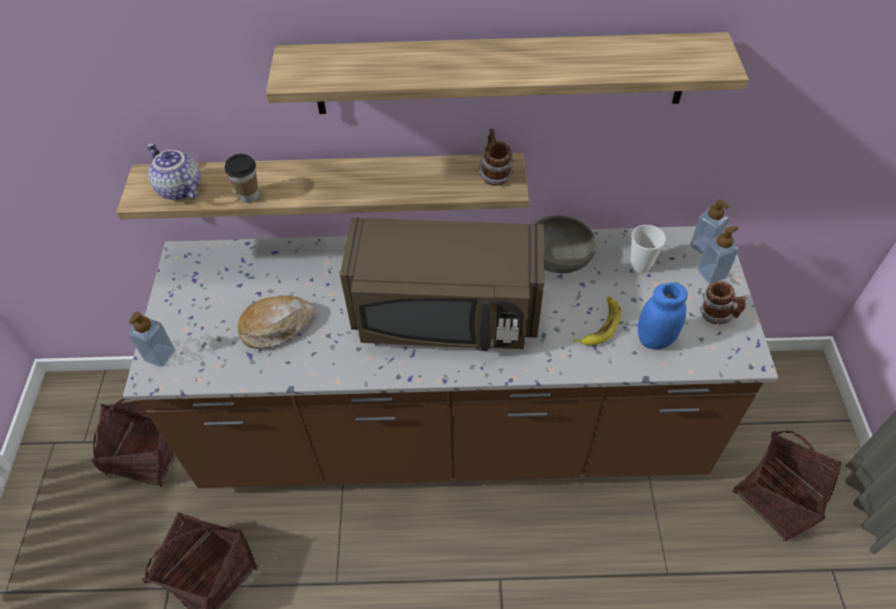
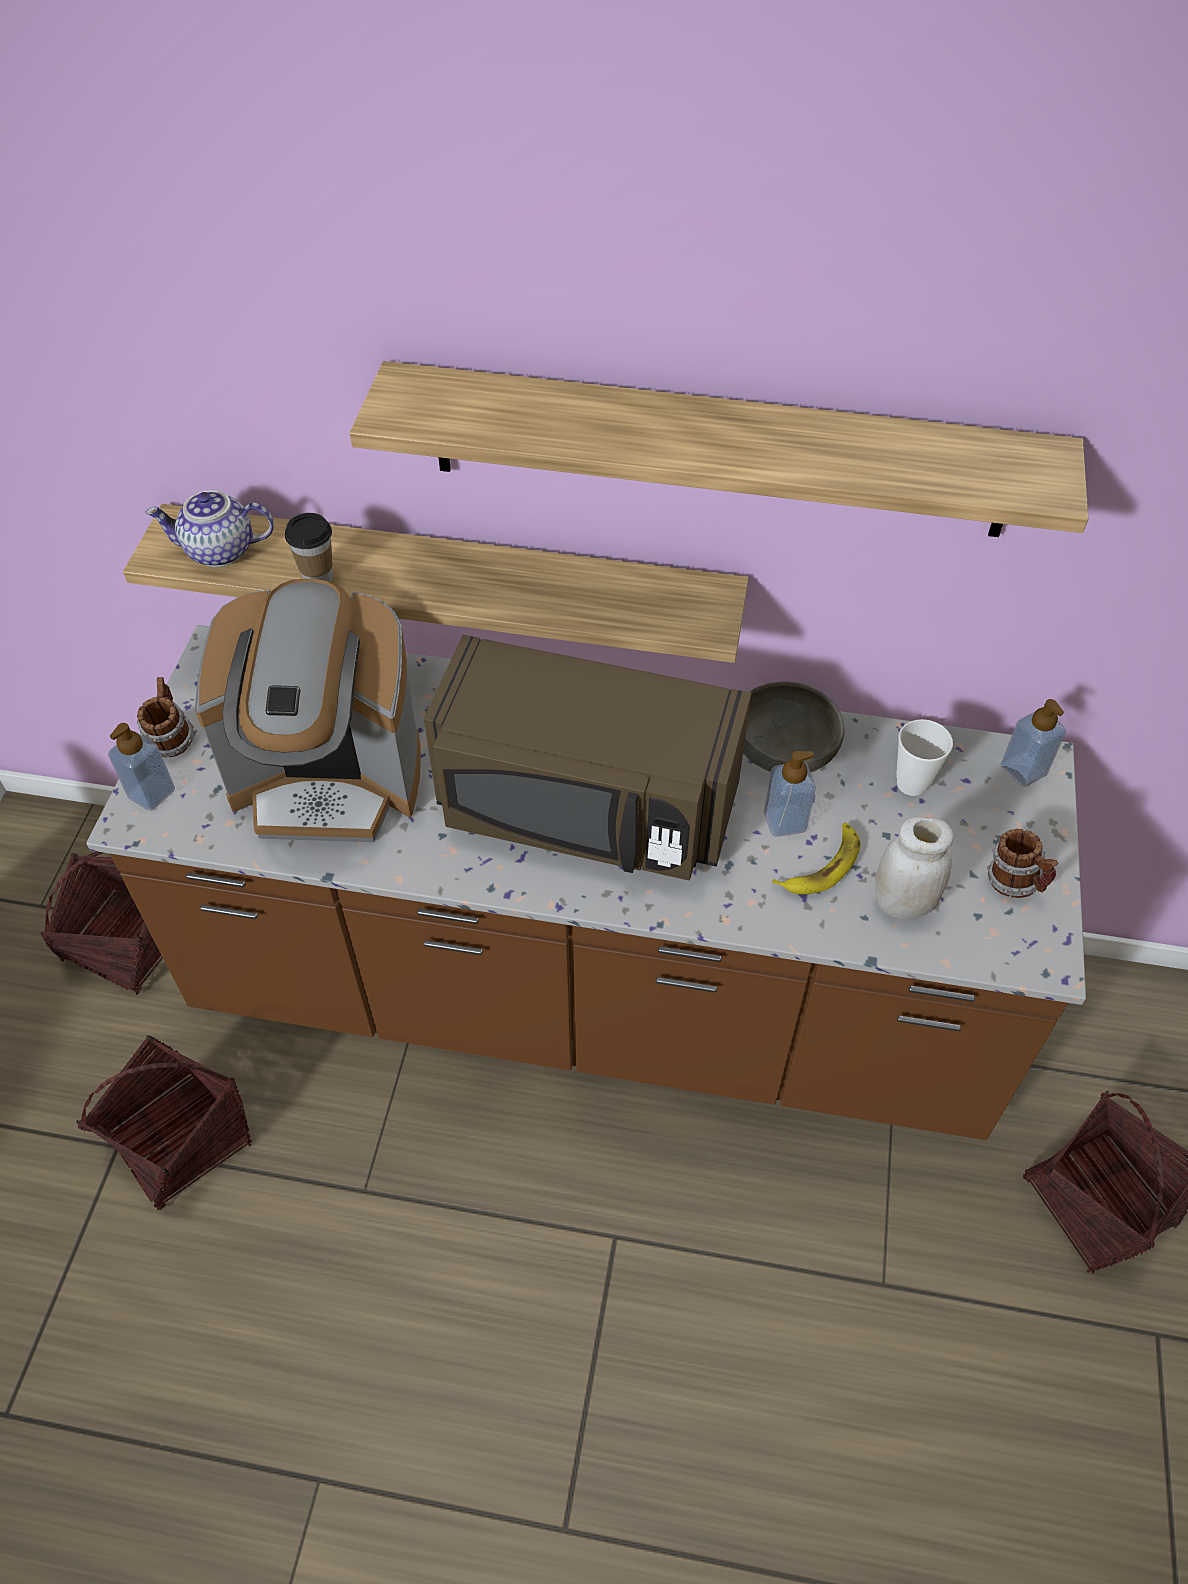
camera: 10 degrees right, 0 degrees up
teapot [147,143,200,201] -> teapot turned 60 degrees counterclockwise [145,490,274,567]
bread [238,295,315,349] -> coffee machine [195,578,421,842]
mug [479,128,514,186] -> mug moved to [137,677,194,758]
blue jar [638,283,688,349] -> white jar [875,817,954,919]
soap dispenser [697,226,739,284] -> soap dispenser moved to [764,751,816,837]

